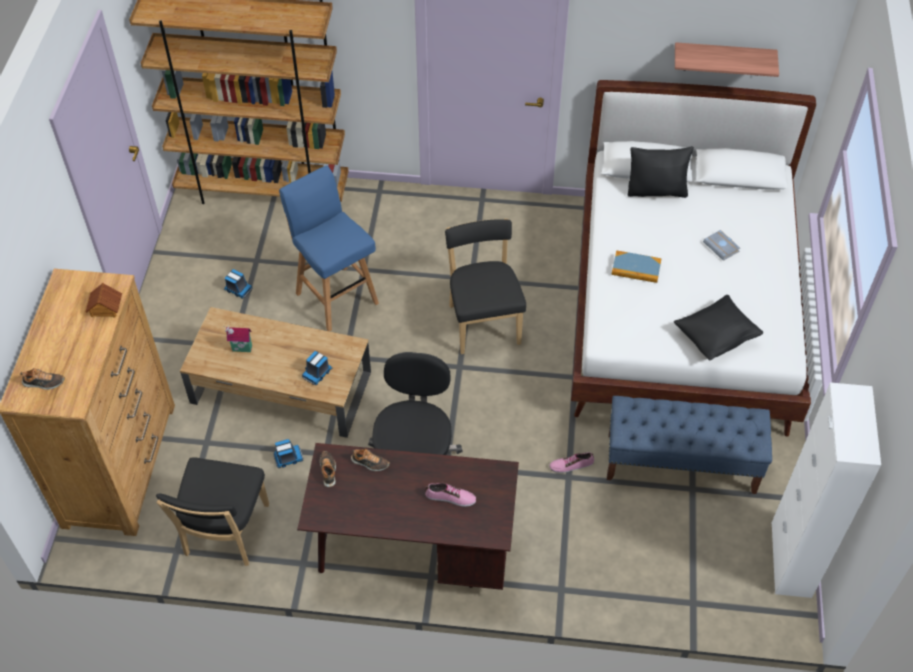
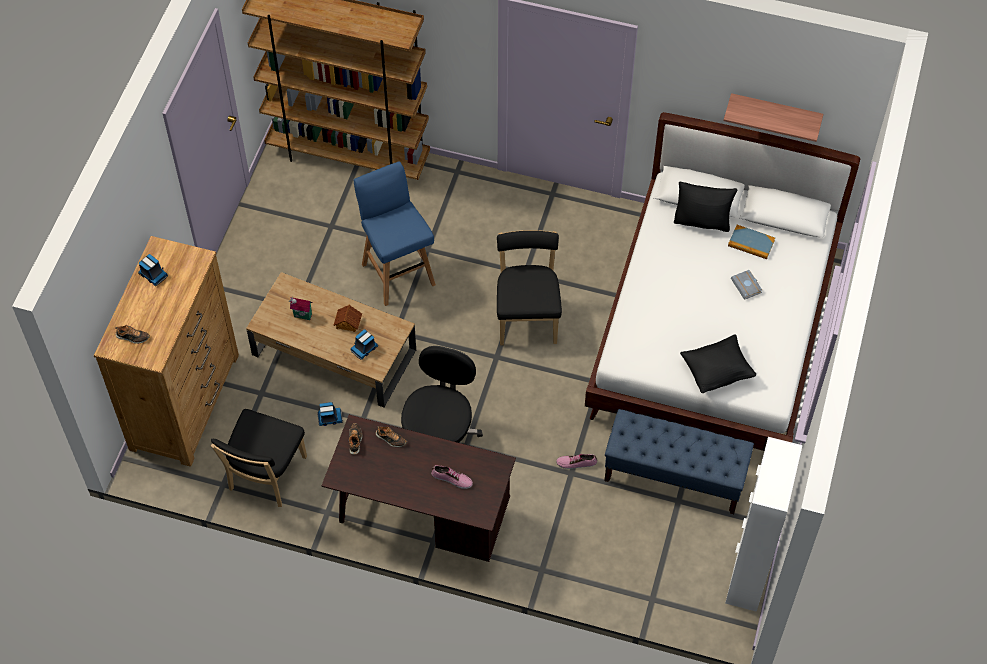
camera: 10 degrees right, 5 degrees up
toy house [86,283,122,318] -> toy house moved to [334,305,362,332]
toy truck [224,269,252,299] -> toy truck moved to [138,254,168,286]
book [611,250,662,283] -> book moved to [728,225,775,259]

